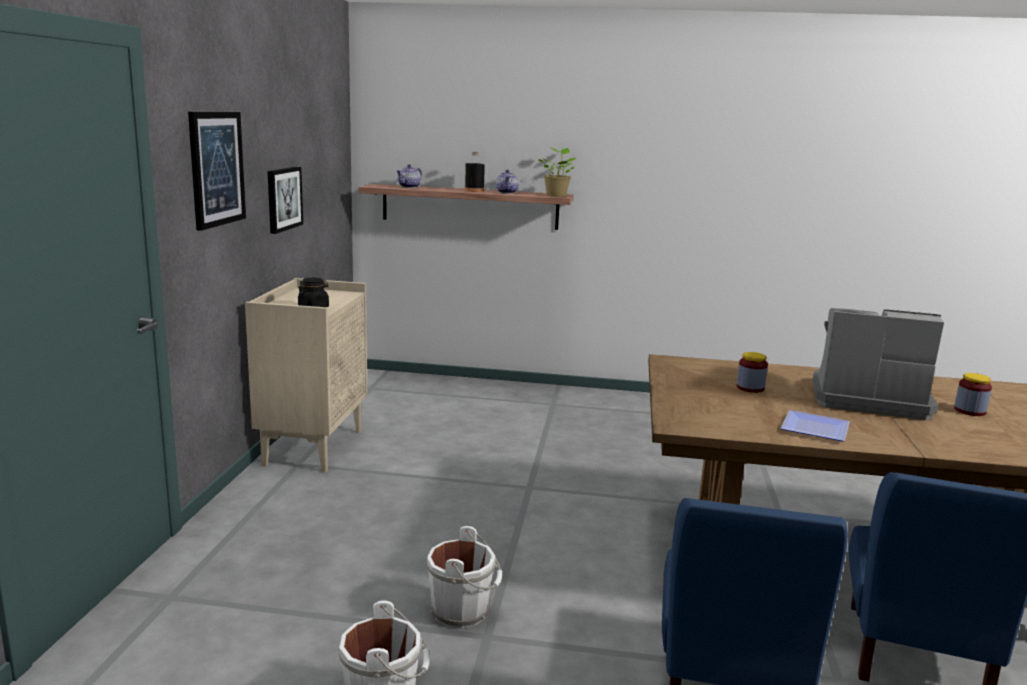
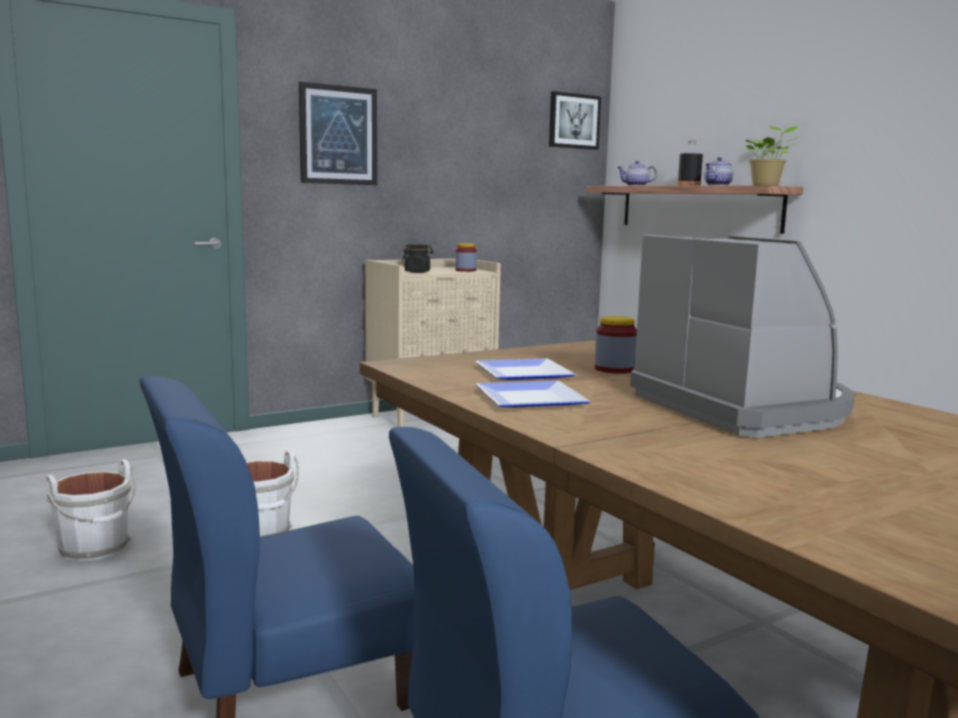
camera: 50 degrees right, 5 degrees down
picture [268,166,303,234] -> picture moved to [549,91,601,150]
jar [954,373,992,416] -> jar moved to [455,243,477,272]
none -> plate [475,358,576,380]

